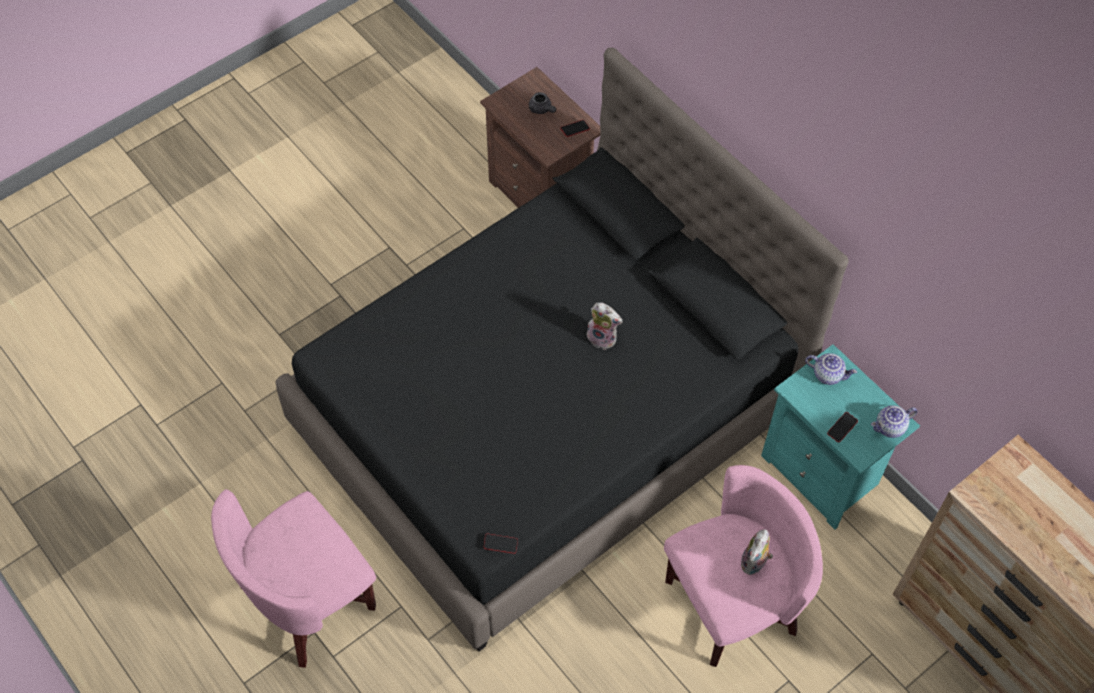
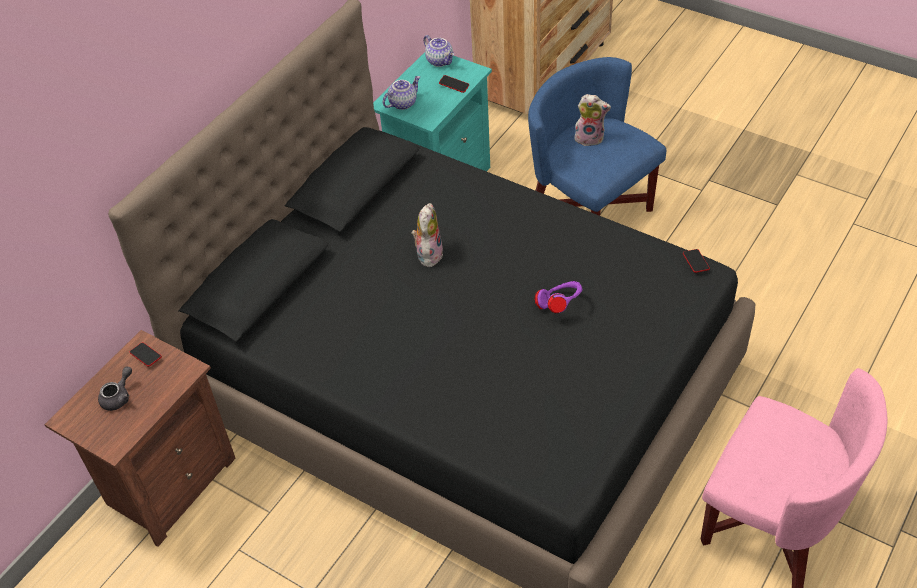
camera: 105 degrees left, 10 degrees down
pink armchair [664,465,823,667] -> blue armchair [528,57,666,216]
teapot [805,353,857,385] -> teapot turned 45 degrees clockwise [383,76,420,110]
none -> purple headphones [534,281,583,313]

